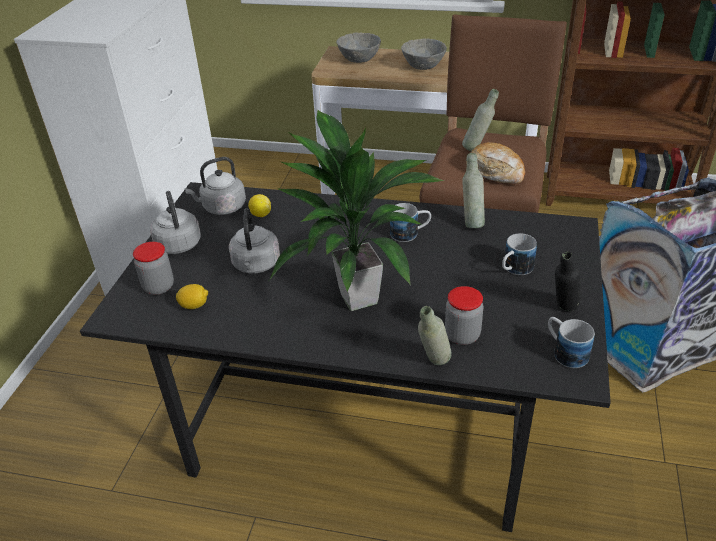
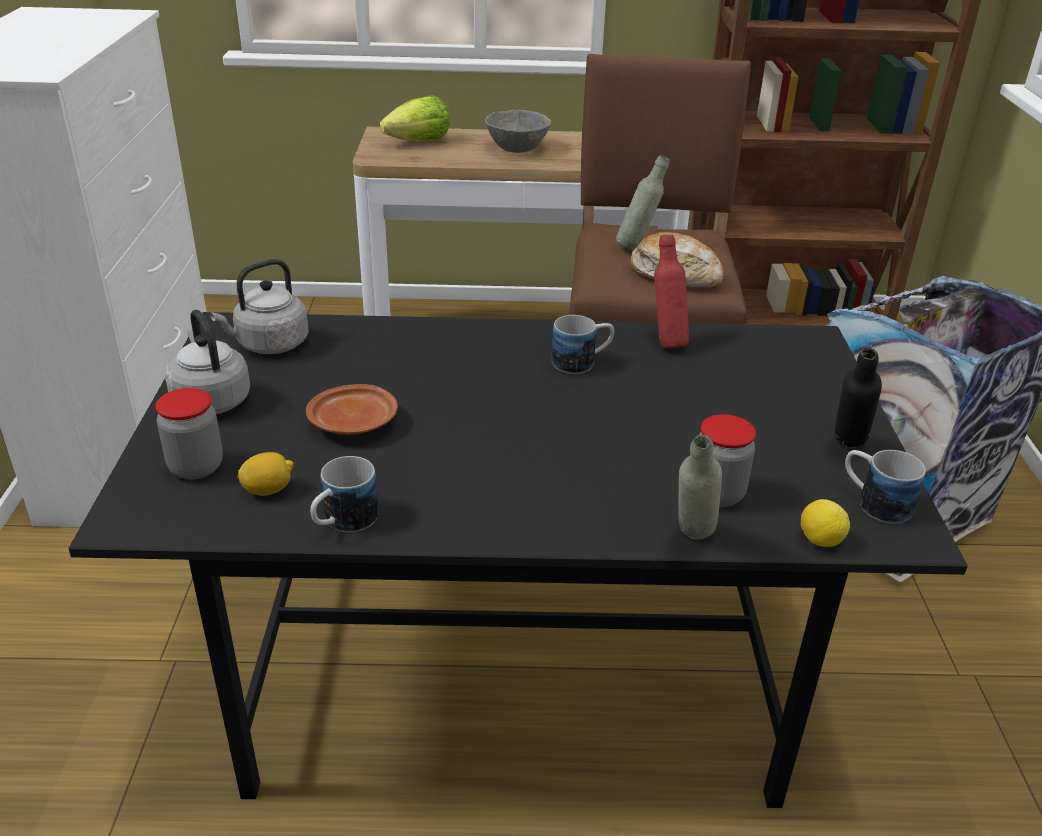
camera: 15 degrees left, 5 degrees down
grey kettle [229,208,280,274] -> brown plate [306,384,398,435]
lemon [248,194,271,217] -> lemon moved to [801,499,850,547]
potted plant [269,110,444,311] -> none
grey bowl [336,32,381,63] -> lettuce [380,95,450,141]
grey bottle [462,153,485,228] -> red bottle [654,234,689,348]
mug [502,233,537,275] -> mug moved to [310,456,378,532]

